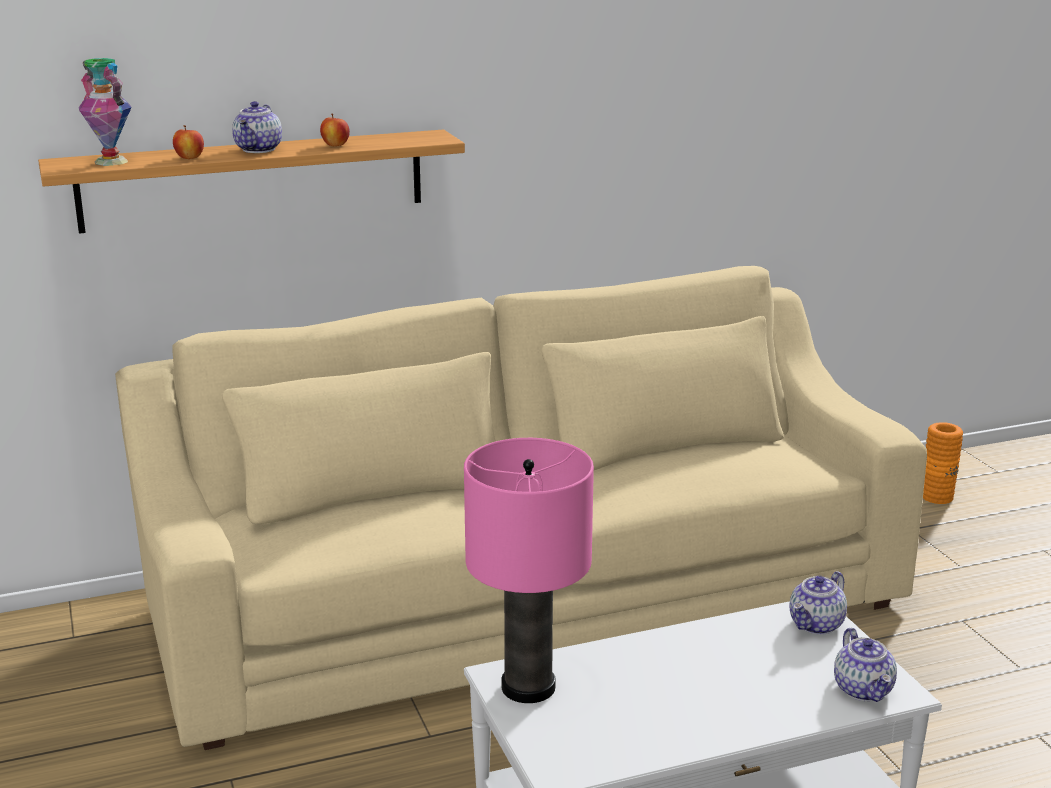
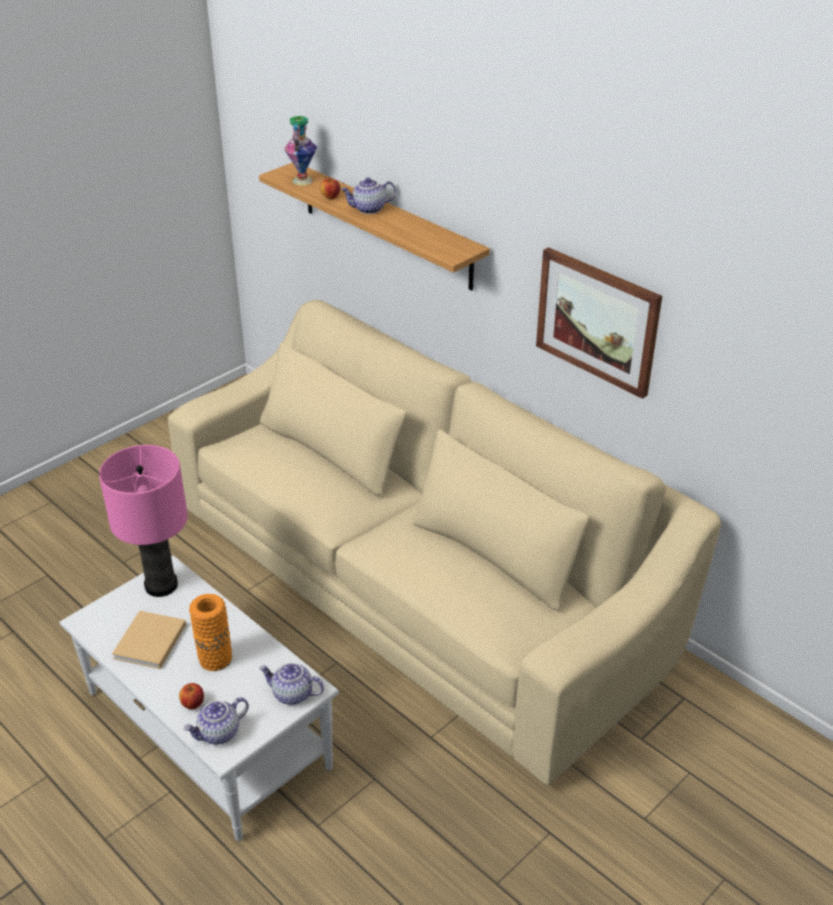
camera: 65 degrees right, 15 degrees up
apple [320,114,350,146] -> apple moved to [179,683,204,709]
orange vase [923,422,963,504] -> orange vase moved to [189,594,232,671]
none -> beige book [112,611,186,669]
none -> picture [536,247,662,399]

